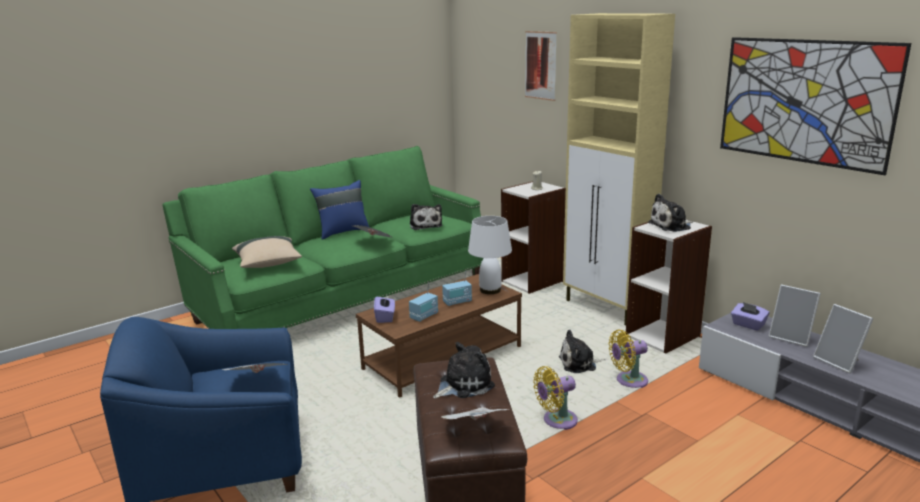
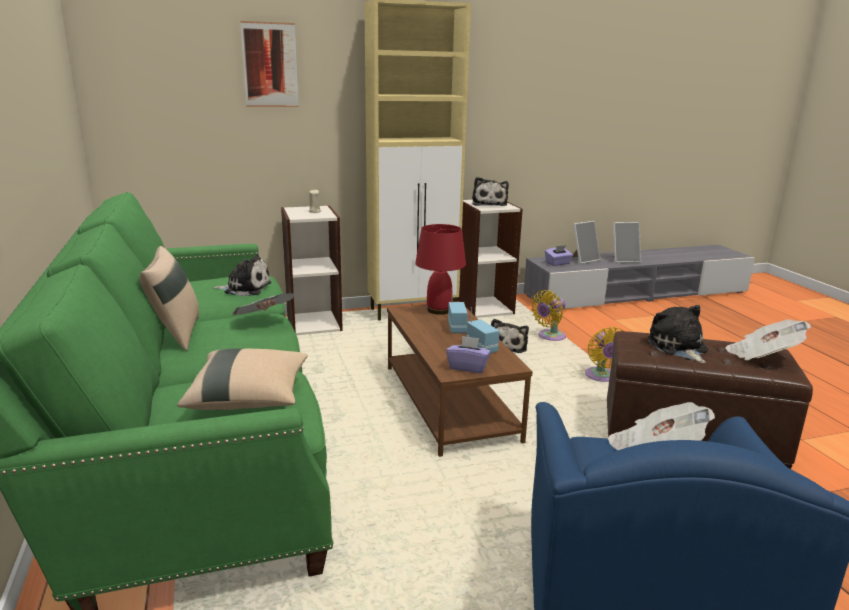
camera: 70 degrees left, 0 degrees up
blue pillow [310,180,369,240] -> beige pillow [140,246,199,351]
white table lamp [468,216,512,294] -> red table lamp [415,224,466,315]
yellow fan [609,330,648,388] -> yellow fan turned 45 degrees clockwise [531,290,566,341]
picture [720,37,911,175] -> none

